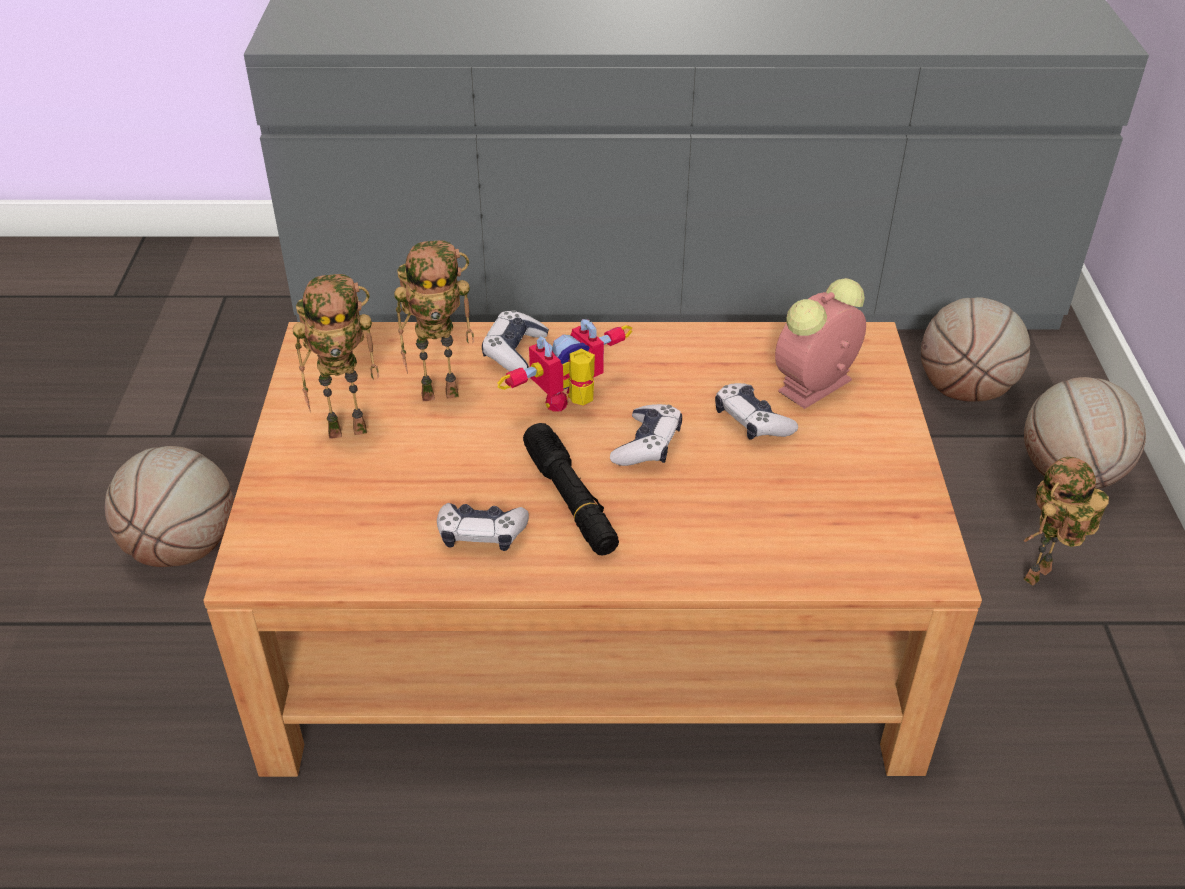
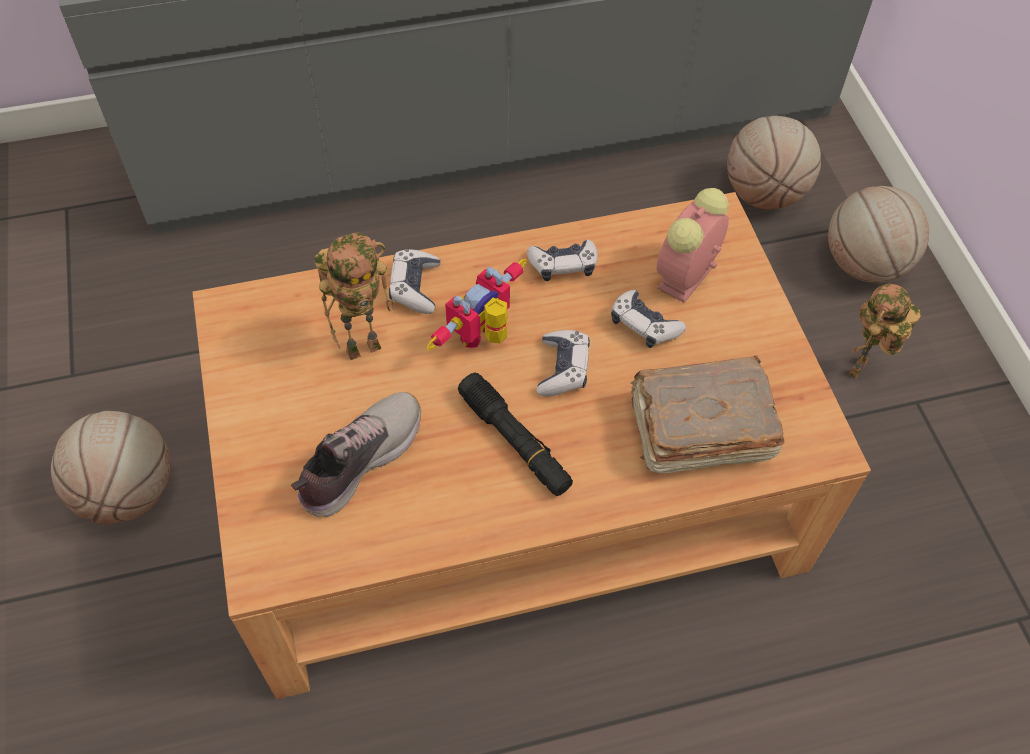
camera: 15 degrees left, 15 degrees up
toy robot [293,274,379,439] -> none
game controller [437,503,529,551] -> game controller moved to [527,240,598,281]
none -> shoe [291,392,421,517]
none -> brown book [630,355,785,473]

